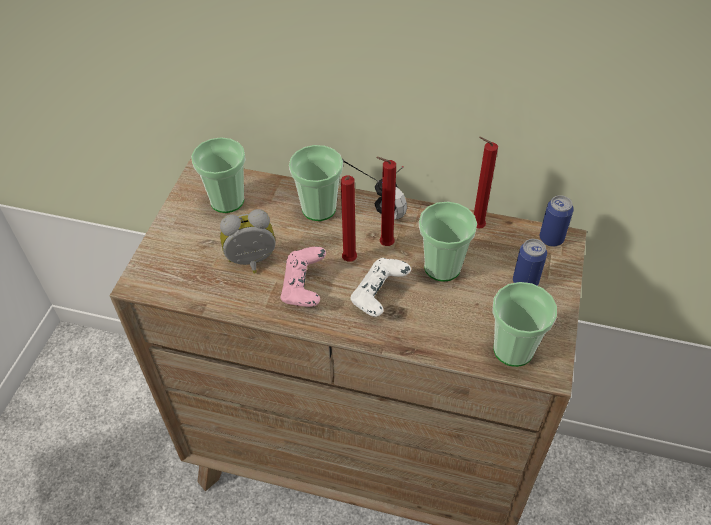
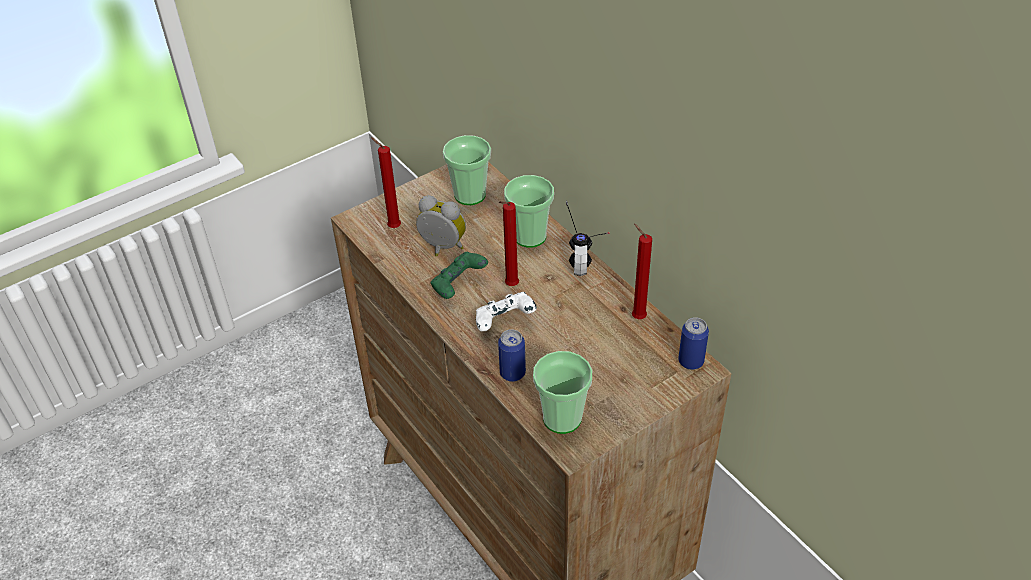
camera: 40 degrees right, 5 degrees down
pink game controller [281,247,326,307] -> green game controller [431,252,488,299]
red candle [376,157,396,246] -> red candle moved to [371,137,401,228]
cup [419,202,477,281] -> none
can [513,239,547,286] -> can moved to [498,329,526,382]

